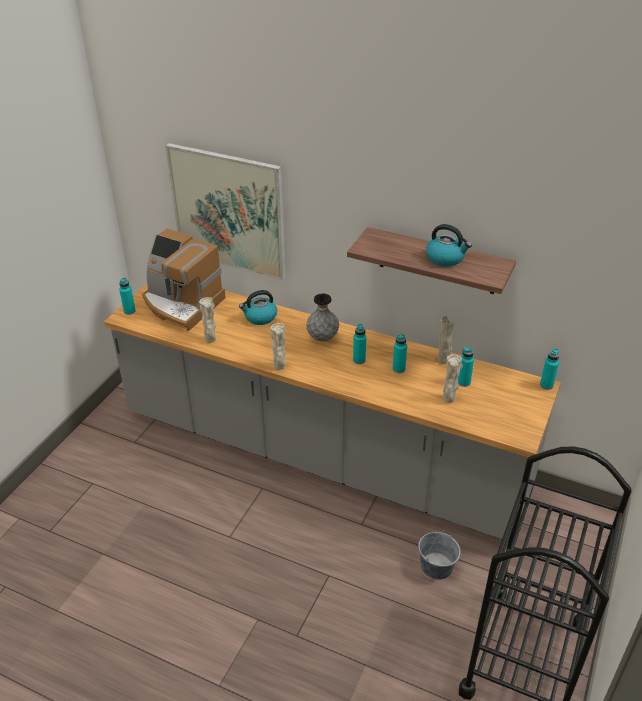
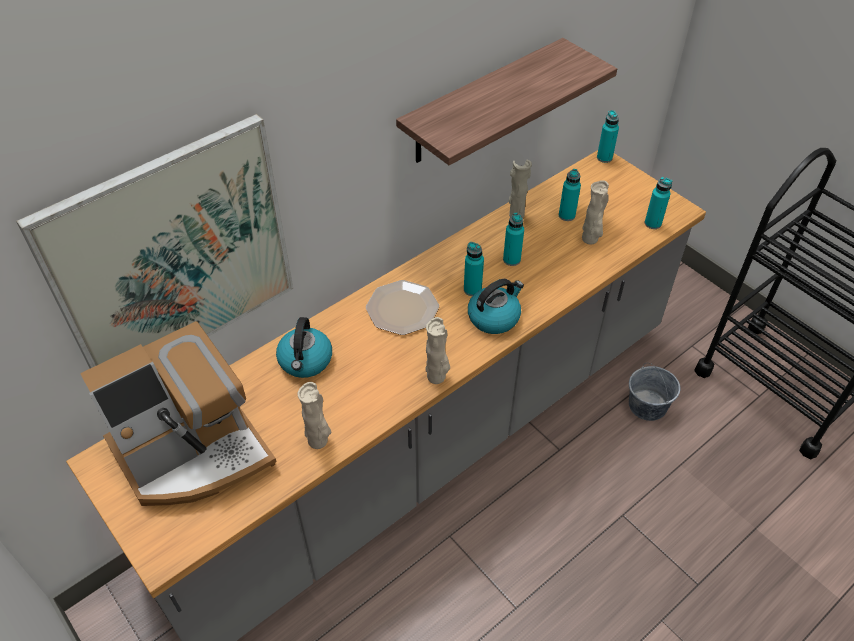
camera: 65 degrees left, 10 degrees up
turquoise bottle [119,278,136,315] -> turquoise bottle moved to [645,177,672,229]
grey vase [306,293,339,341] -> plate [366,280,439,335]
kettle [426,224,472,267] -> kettle moved to [468,279,524,334]

